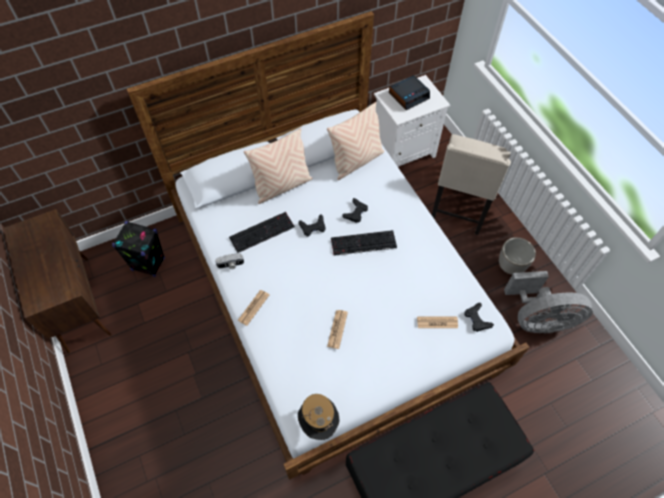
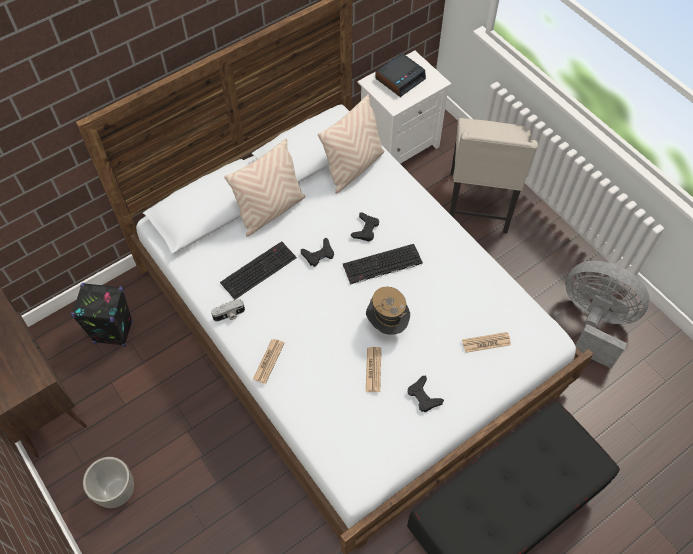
camera: 10 degrees left, 0 degrees up
hat [298,394,339,440] -> hat moved to [366,286,410,335]
black game controller [465,303,494,332] -> black game controller moved to [408,375,444,412]
planter [499,237,536,275] -> planter moved to [83,457,134,508]
grey fan [504,271,593,334] -> grey fan turned 135 degrees counterclockwise [566,261,649,369]

